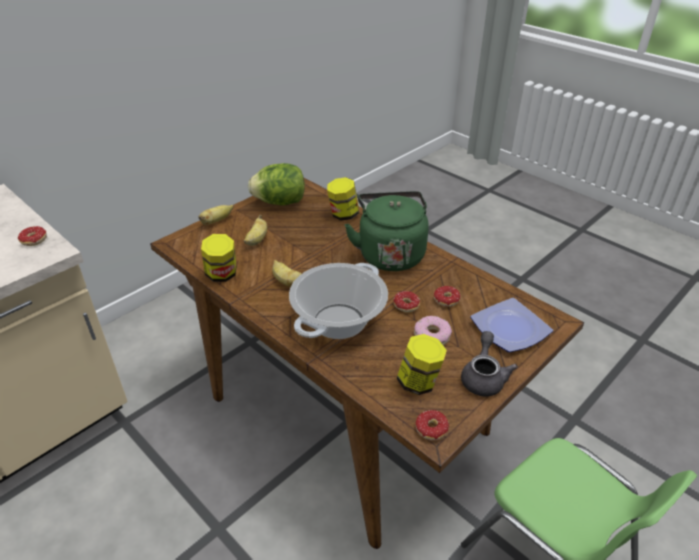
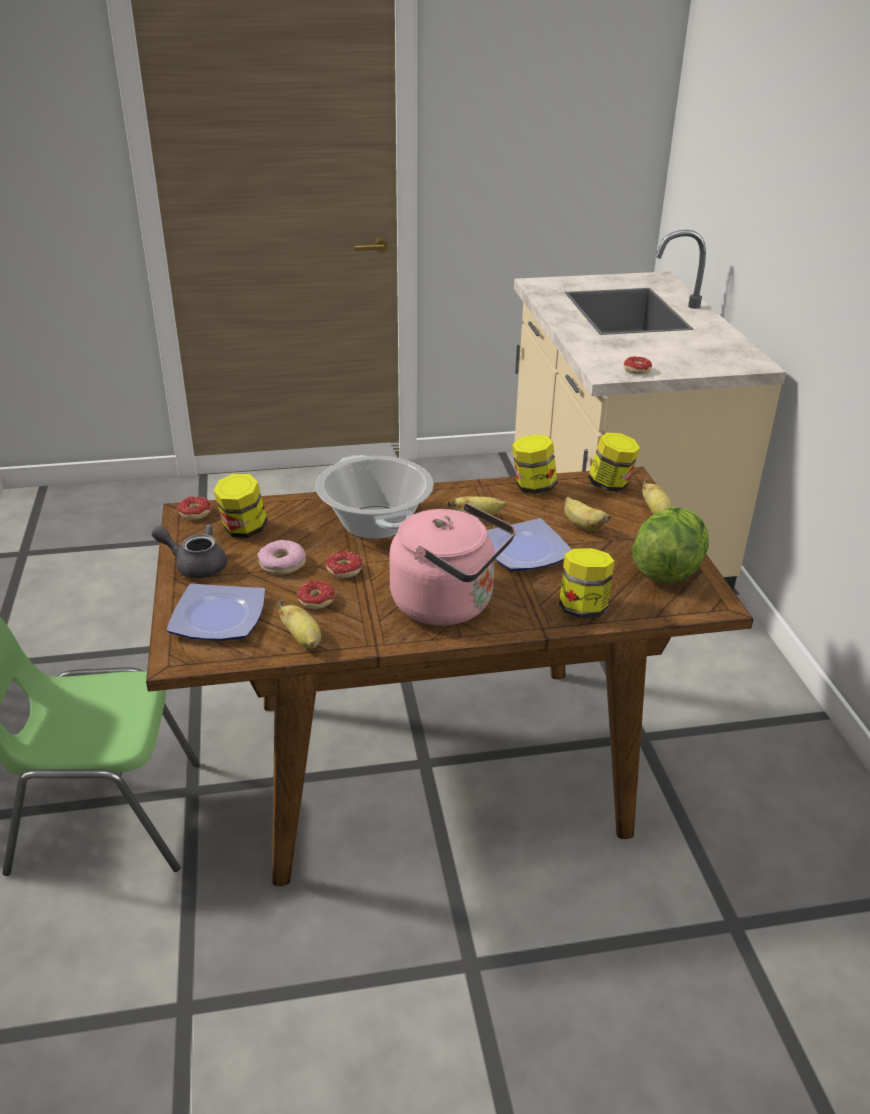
camera: 125 degrees right, 5 degrees down
green kettle [344,191,429,271] -> pink kettle [389,503,515,626]
grey teapot [461,331,518,396] -> grey teapot turned 150 degrees clockwise [152,524,227,578]
none -> banana [278,600,321,649]
none -> plate [487,518,572,571]
none -> jar [588,432,640,492]

